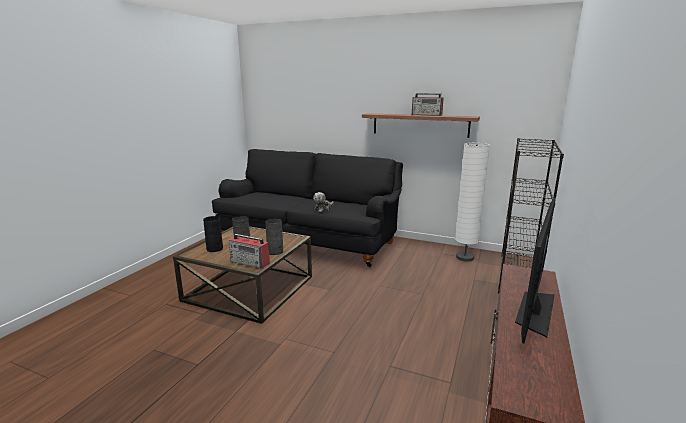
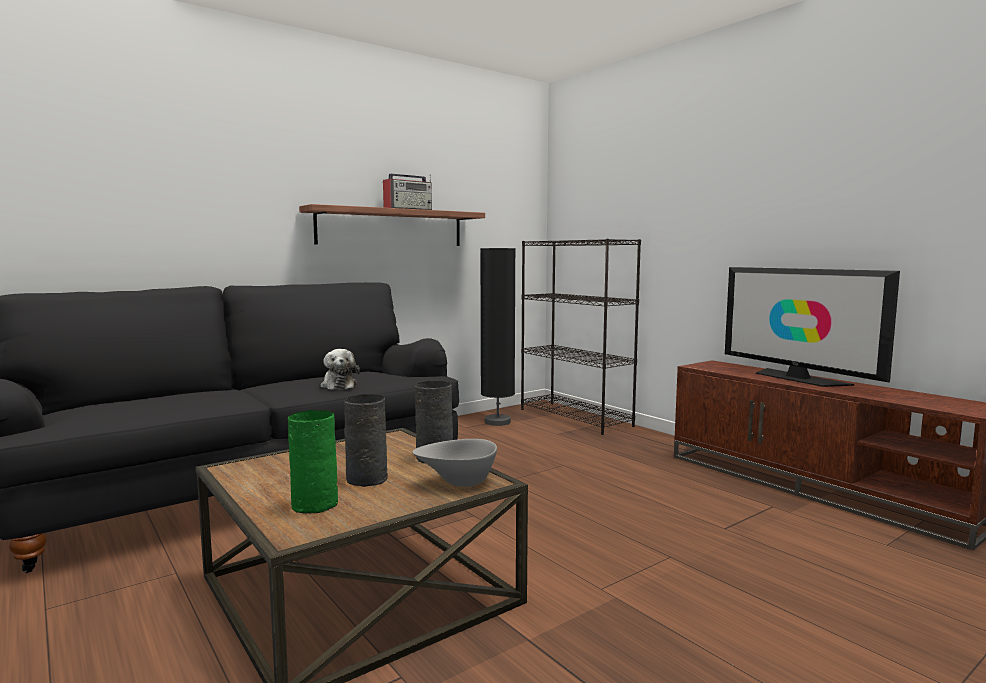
camera: 60 degrees left, 10 degrees down
black vase [203,216,223,252] -> green vase [288,410,338,514]
radio [229,234,270,268] -> grey bowl [412,439,497,487]
white floor lamp [455,143,490,262] -> black floor lamp [480,248,516,426]

